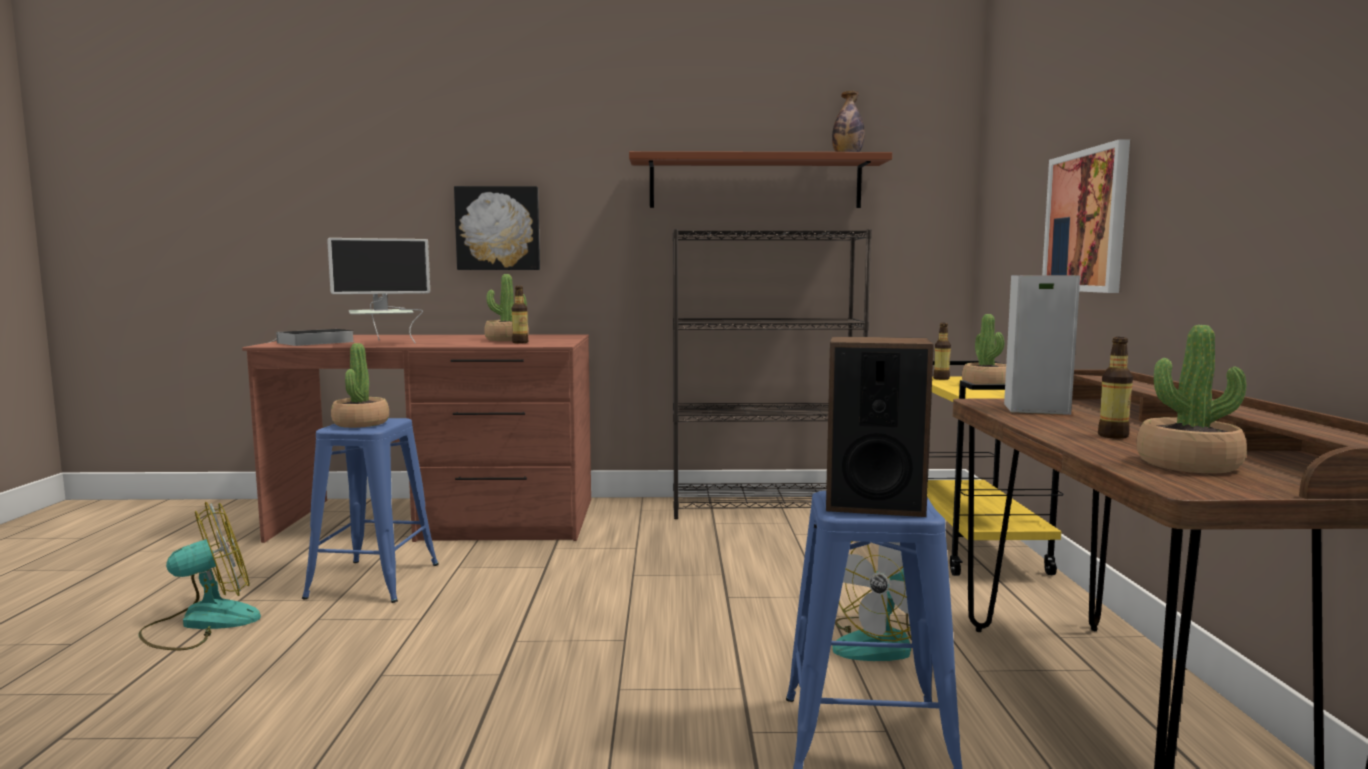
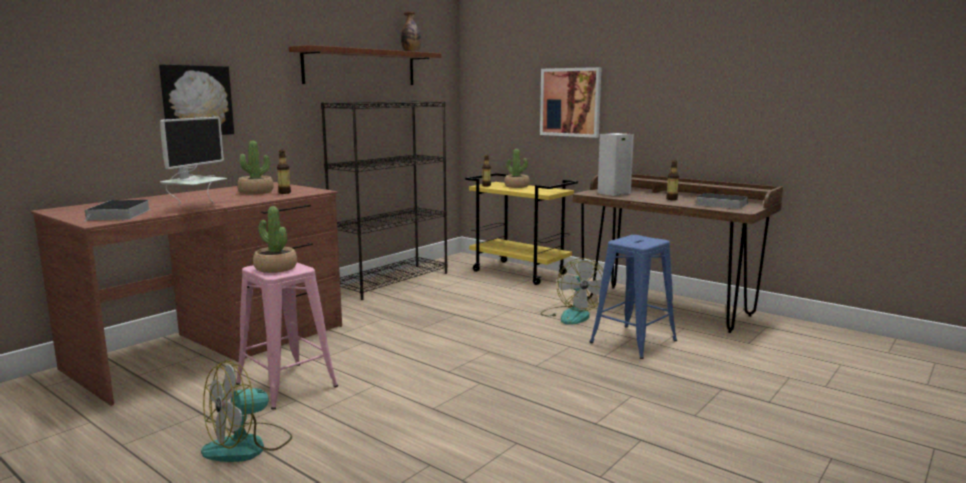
camera: 50 degrees left, 5 degrees up
fan [139,502,261,650] -> fan turned 135 degrees counterclockwise [201,360,292,462]
blue stool [302,418,439,603] -> pink stool [236,263,338,409]
speaker [826,336,934,517] -> none
potted plant [1136,325,1247,474] -> book [696,193,748,209]

